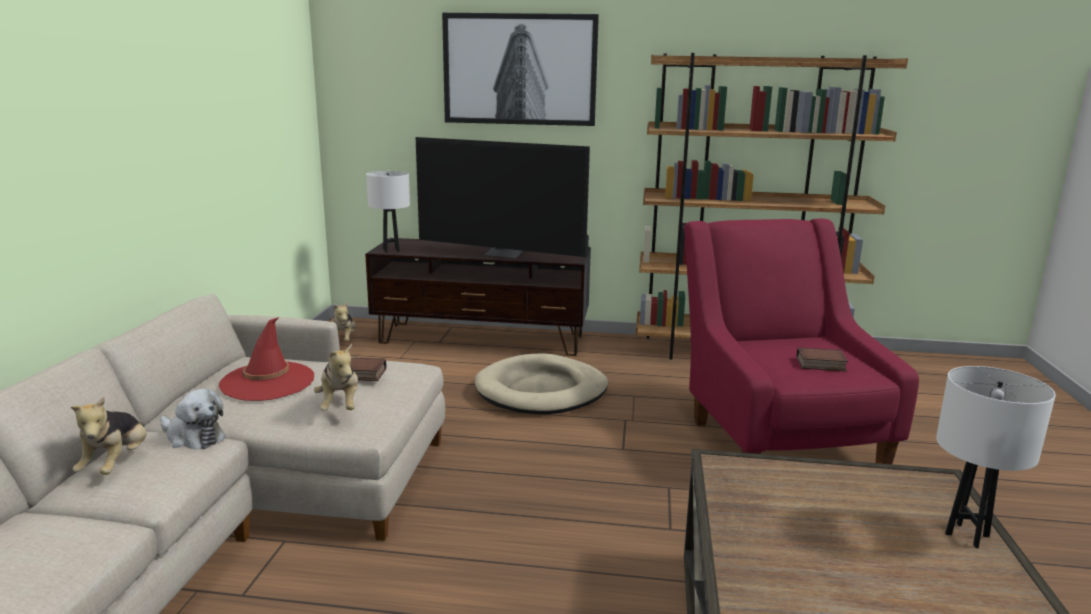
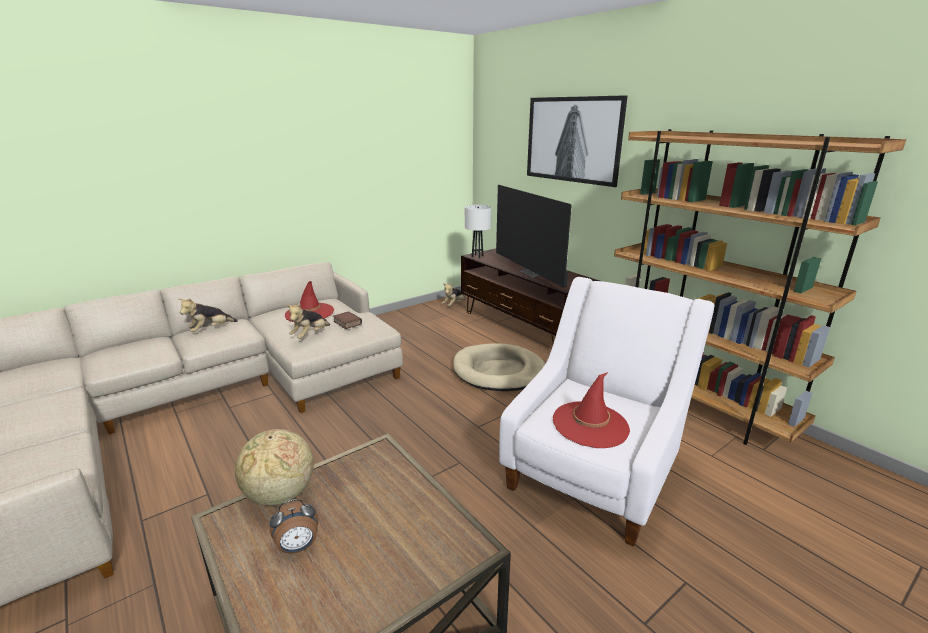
camera: 45 degrees right, 5 degrees up
plush toy [160,388,226,449] -> none
red armchair [684,219,919,464] -> white armchair [499,277,714,546]
book [796,348,848,371] -> red hat [553,372,630,448]
white table lamp [936,366,1056,548] -> none
none -> globe [235,429,314,505]
none -> alarm clock [270,499,318,553]

